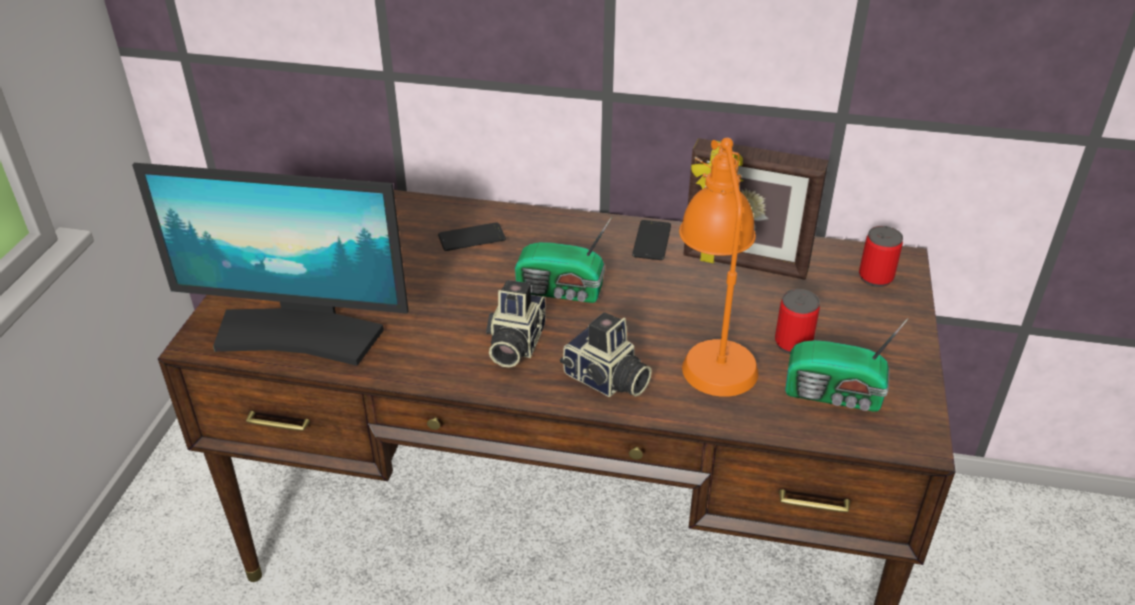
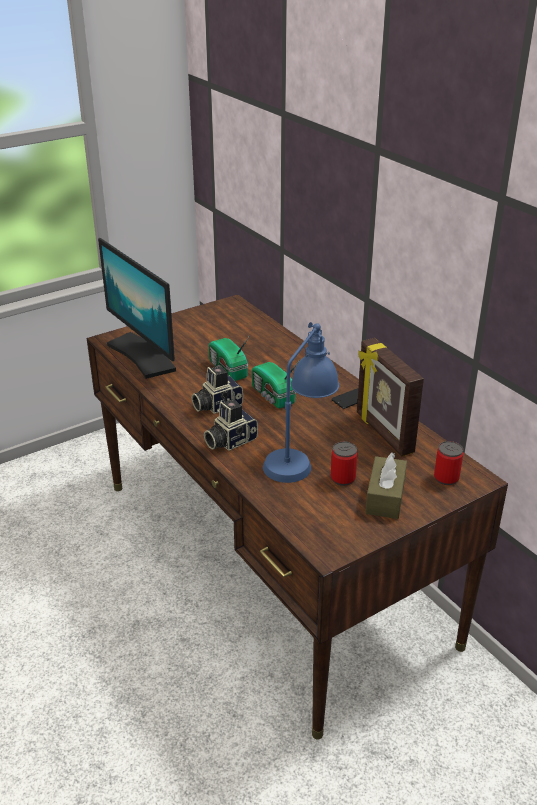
camera: 45 degrees right, 5 degrees down
phone [438,222,506,251] -> none
camera [560,312,652,397] -> camera turned 60 degrees clockwise [204,399,258,451]
orange table lamp [679,138,759,397] -> blue table lamp [263,322,339,483]
radio [785,318,908,412] -> radio moved to [209,337,249,381]
none -> brown tissue box [365,453,407,519]

